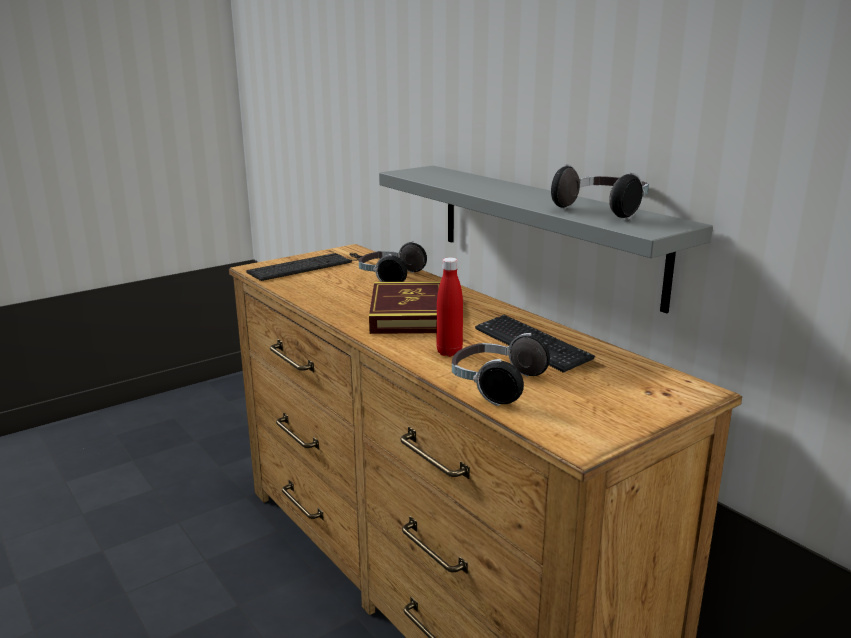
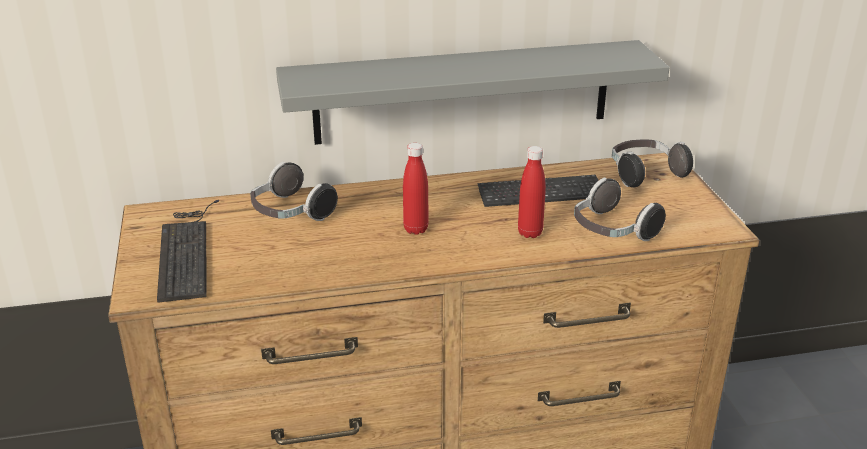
camera: 65 degrees left, 10 degrees up
book [369,281,441,334] -> red bottle [403,143,429,235]
headphones [551,164,649,220] -> headphones moved to [612,140,693,187]

